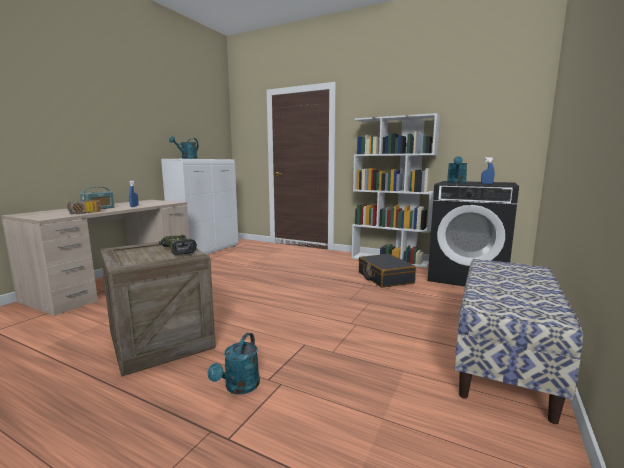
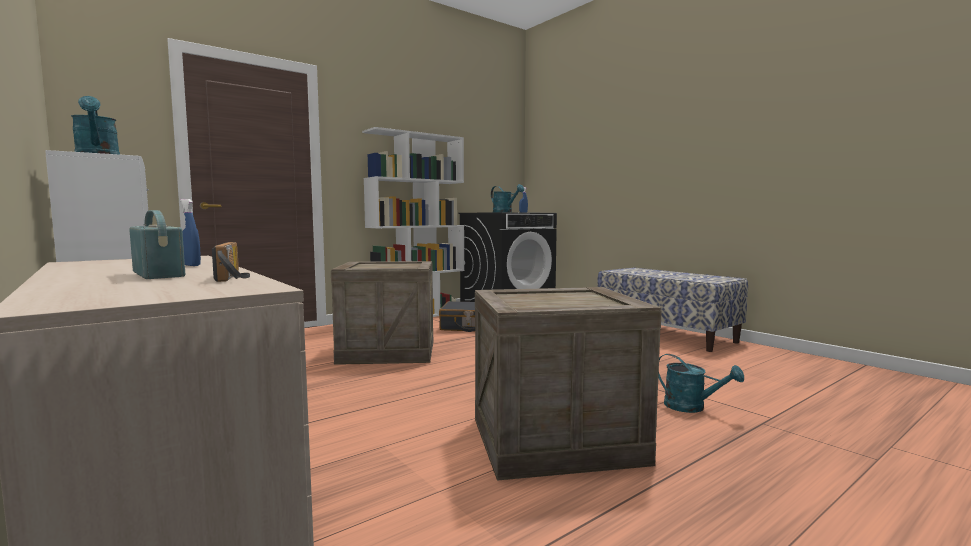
camera: 65 degrees left, 5 degrees down
power drill [159,235,197,255] -> none
none -> crate [331,261,434,365]

